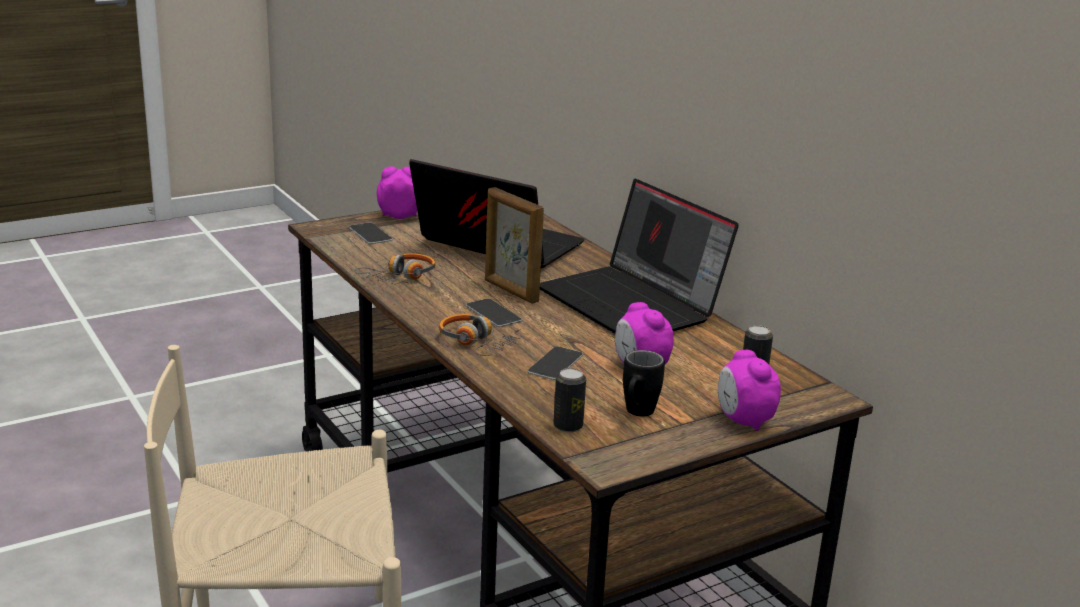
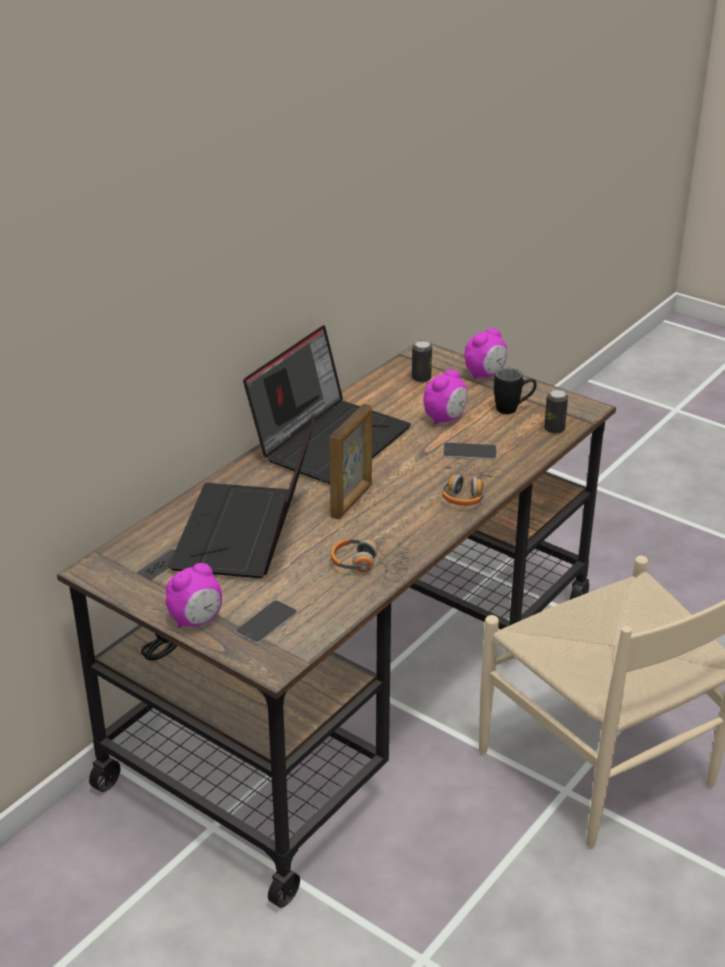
camera: 110 degrees left, 10 degrees up
alarm clock [377,166,417,219] -> alarm clock turned 105 degrees counterclockwise [166,563,222,628]
phone [466,298,522,327] -> none

